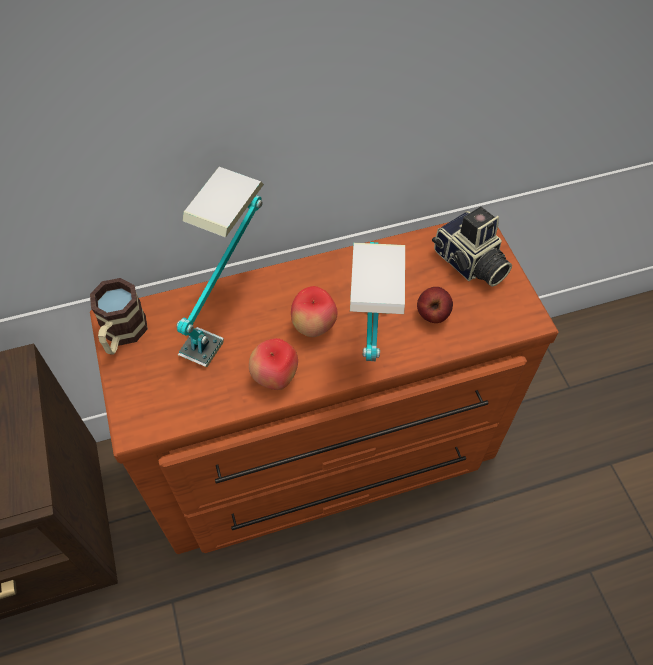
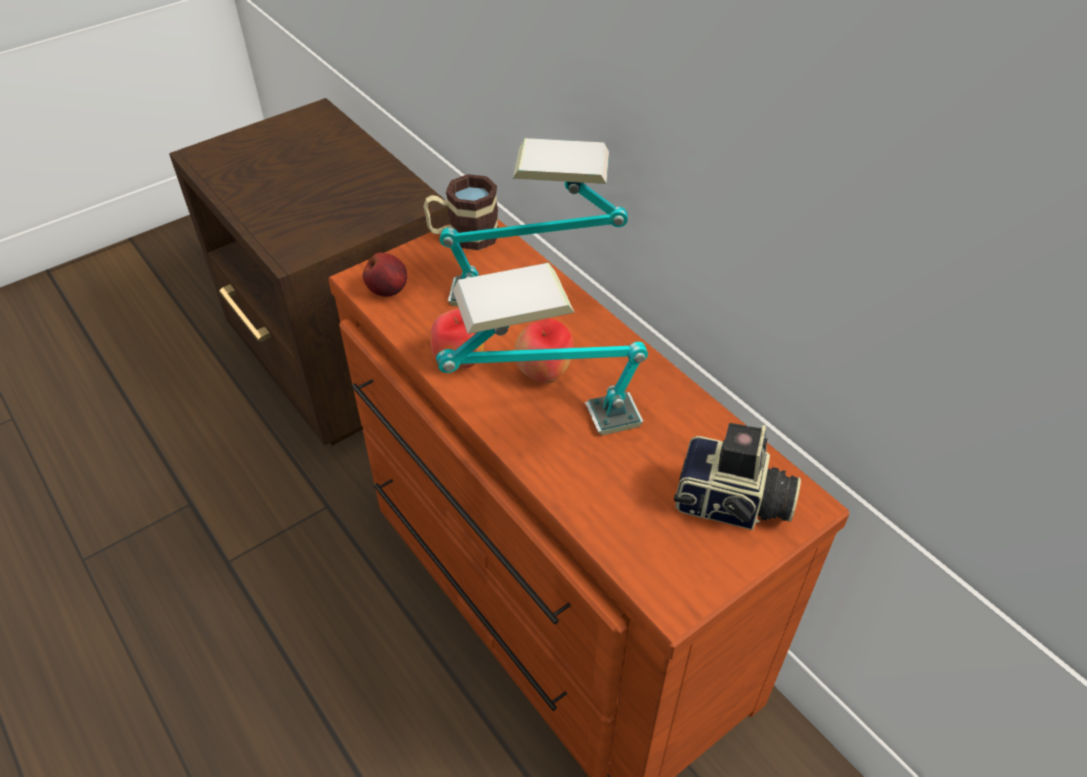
camera: 70 degrees right, 10 degrees down
apple [417,287,453,323] -> apple moved to [363,252,408,297]
camera [432,206,512,287] -> camera turned 105 degrees counterclockwise [674,423,801,530]

